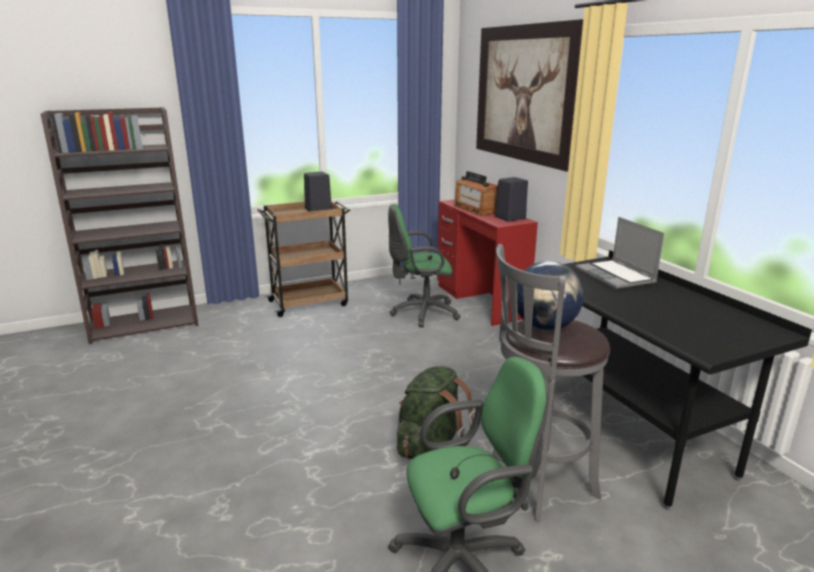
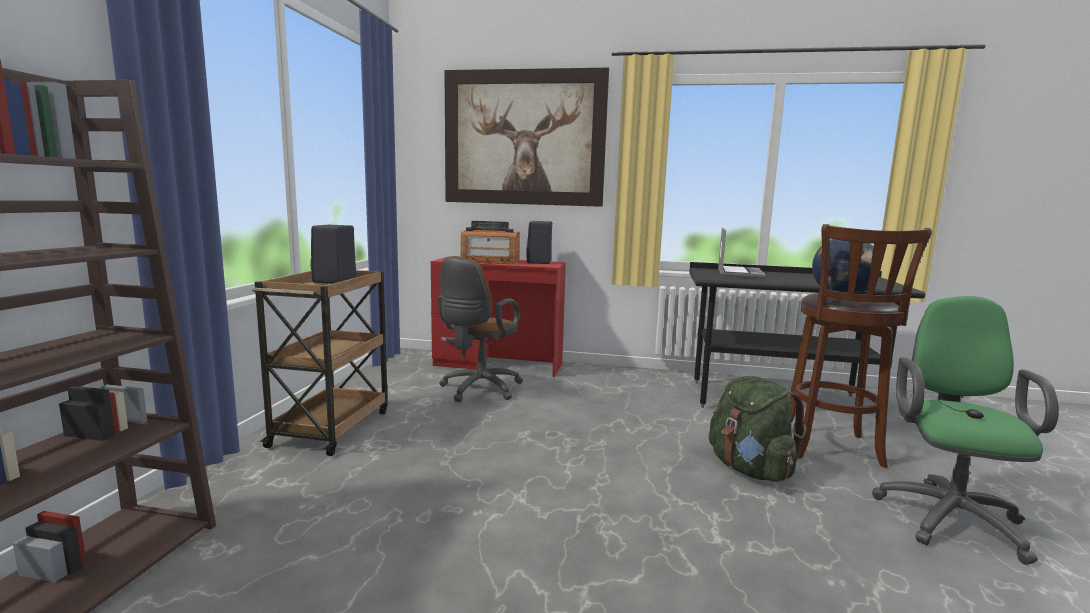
camera: 55 degrees left, 10 degrees down
green office chair [388,204,461,327] -> brown office chair [438,256,523,402]
grey stool [492,244,610,522] -> brown stool [790,224,932,468]
laptop [576,217,664,289] -> laptop turned 90 degrees counterclockwise [718,228,766,278]

